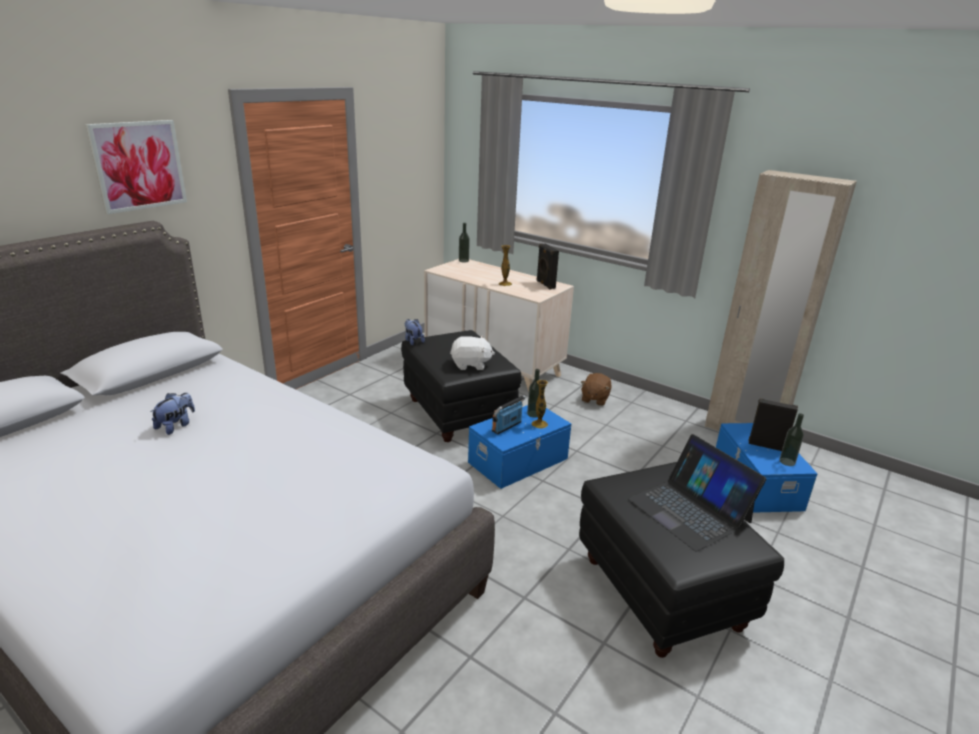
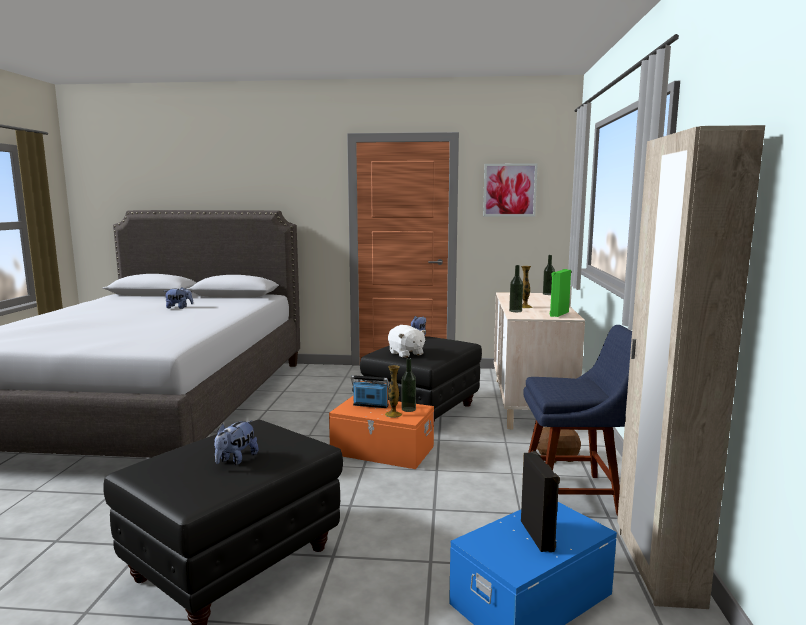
camera: 60 degrees right, 15 degrees down
picture [86,120,187,214] -> picture moved to [483,163,538,217]
blue storage box [468,405,571,489] -> orange storage box [329,395,434,469]
black speaker [536,243,559,290] -> green speaker [550,269,571,317]
laptop [628,434,766,551] -> plush toy [214,420,258,465]
bottle [779,413,804,466] -> bottle moved to [509,265,523,312]
none -> blue chair [523,325,632,516]

